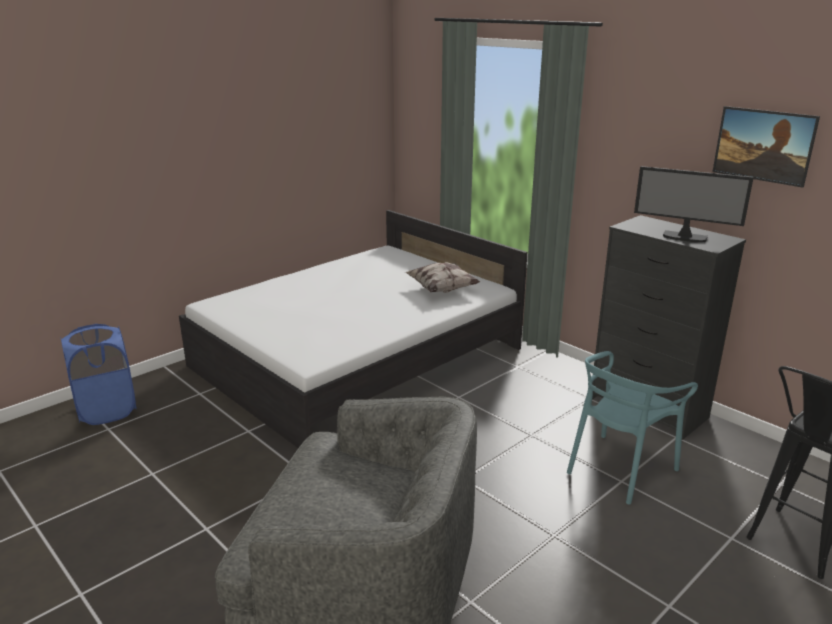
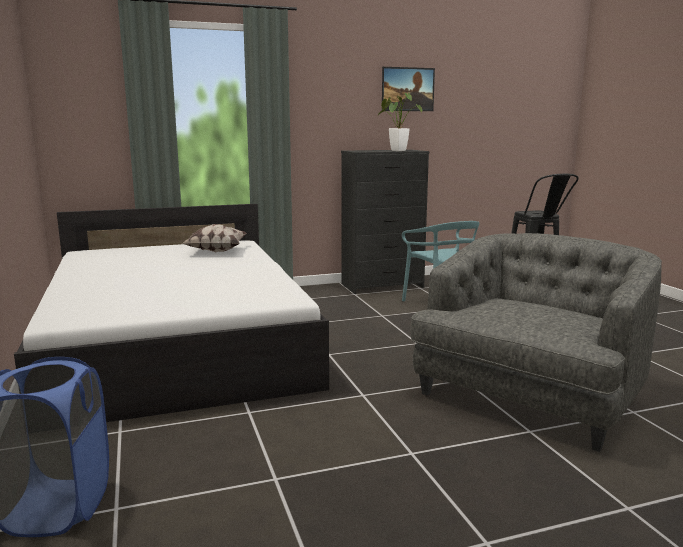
camera: 65 degrees left, 10 degrees down
monitor [634,166,754,242] -> potted plant [378,93,422,151]

